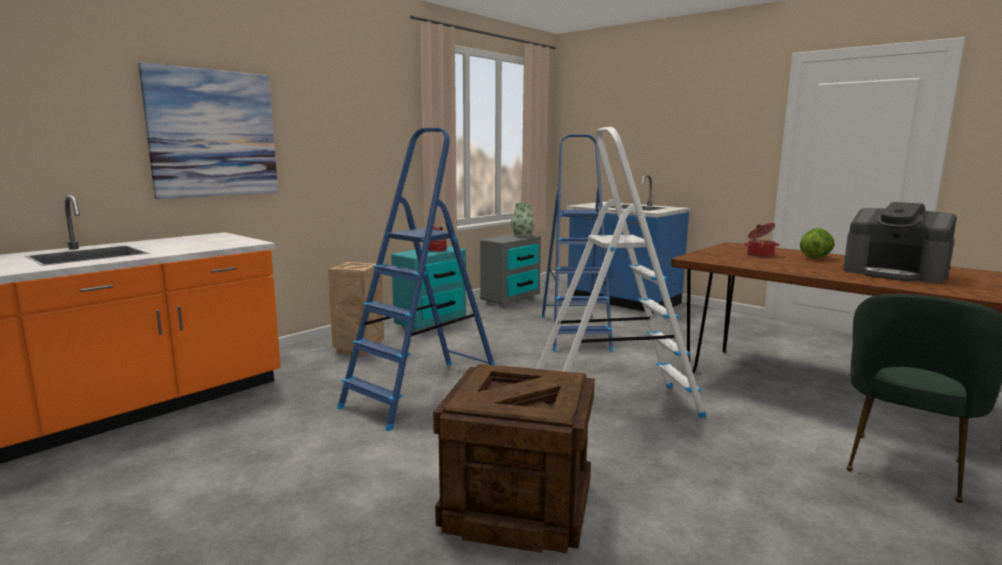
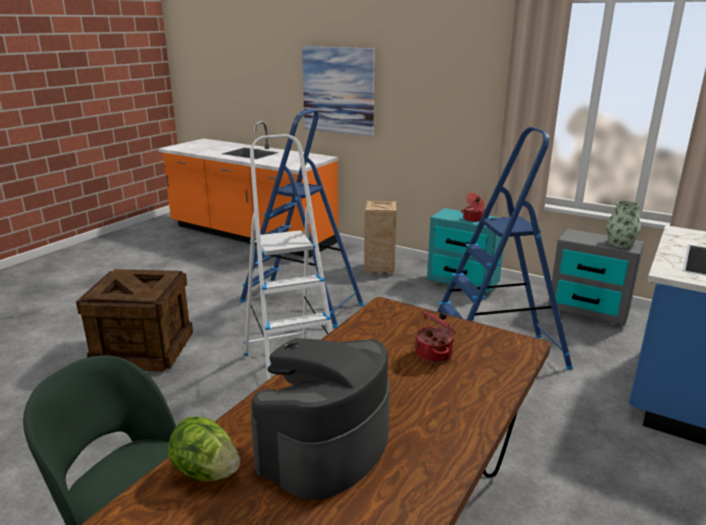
camera: 80 degrees right, 10 degrees up
lettuce [800,228,835,259] -> lettuce moved to [168,417,240,482]

